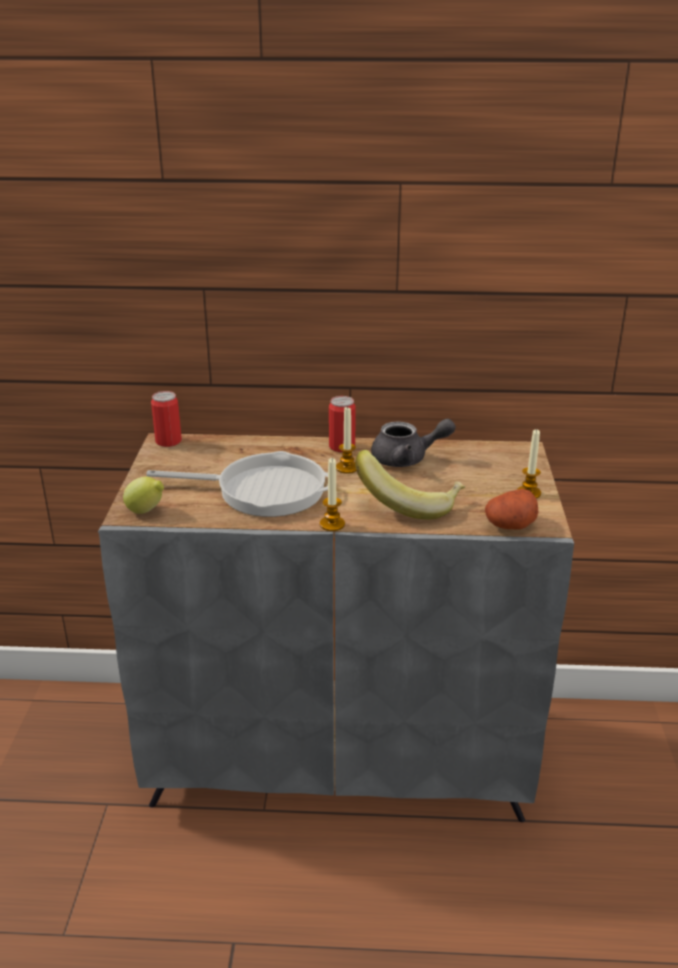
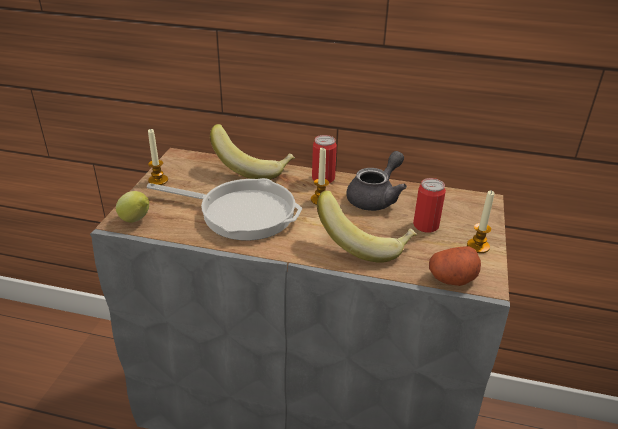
camera: 10 degrees right, 5 degrees up
can [151,391,182,447] -> can moved to [413,178,446,233]
candle [320,458,345,531] -> candle moved to [148,128,168,185]
grey teapot [371,419,456,467] -> grey teapot turned 60 degrees counterclockwise [346,151,407,211]
none -> banana [210,124,295,180]

